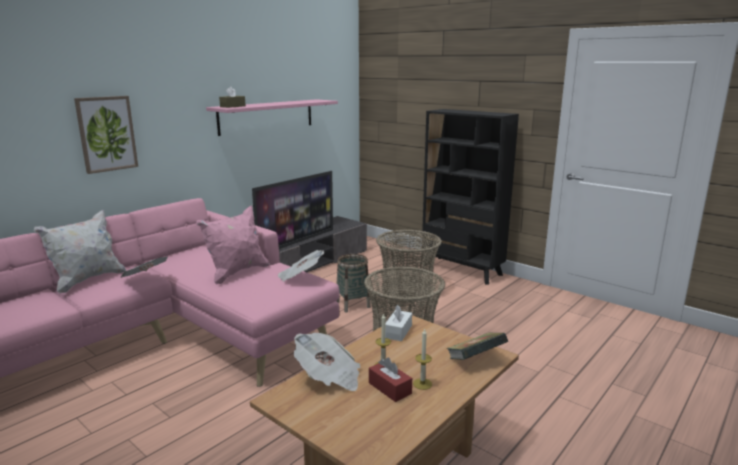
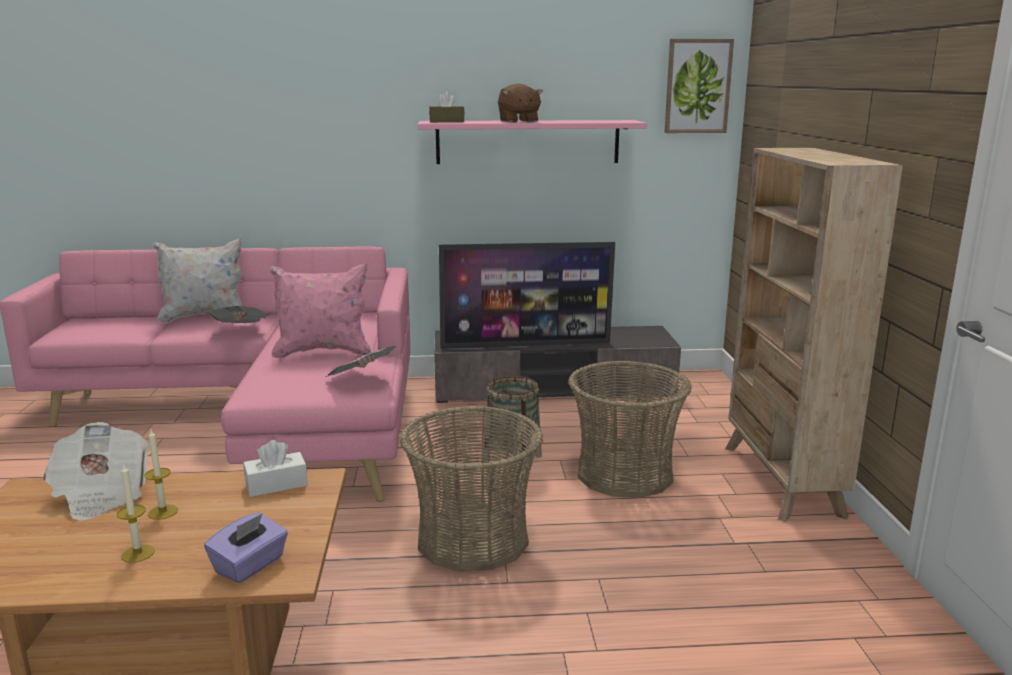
camera: 45 degrees right, 0 degrees up
picture [74,96,138,174] -> picture moved to [664,39,734,133]
red tissue box [369,358,412,402] -> none
black bookcase [422,109,519,285] -> beige bookcase [725,148,903,522]
book [446,333,508,360] -> purple tissue box [204,512,288,583]
none -> brown plush toy [498,83,543,123]

